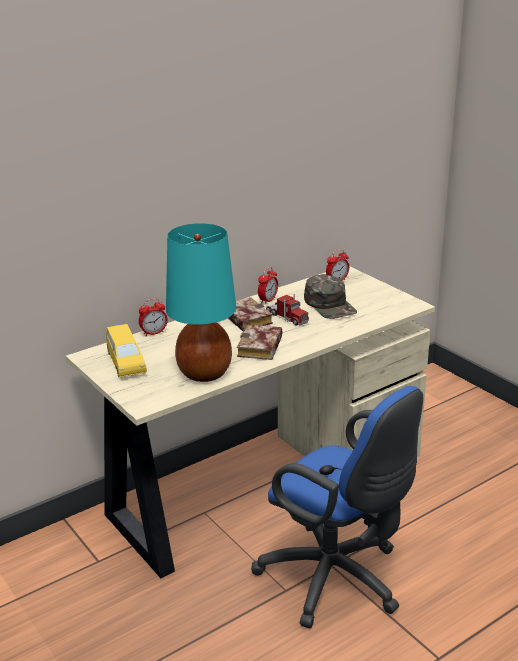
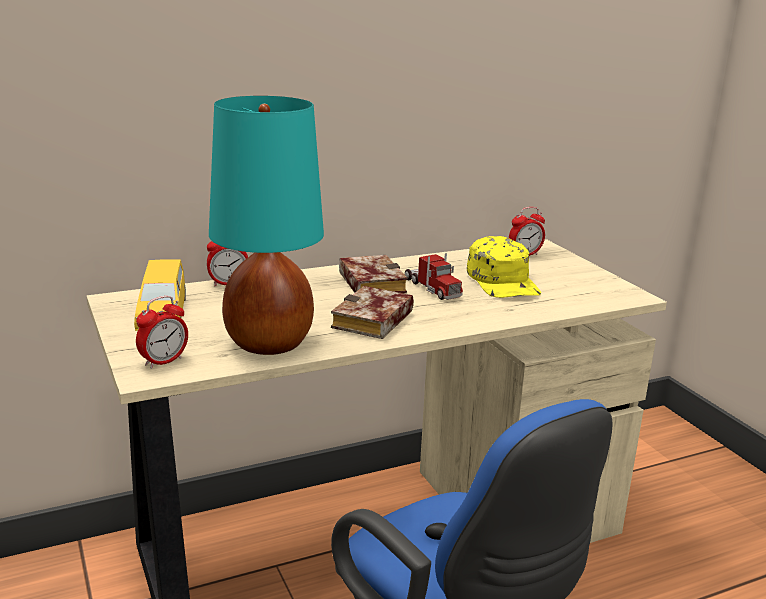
camera: 10 degrees right, 5 degrees down
alarm clock [258,267,278,304] -> alarm clock moved to [136,296,188,369]
green cap [304,274,357,319] -> yellow cap [467,236,541,298]

